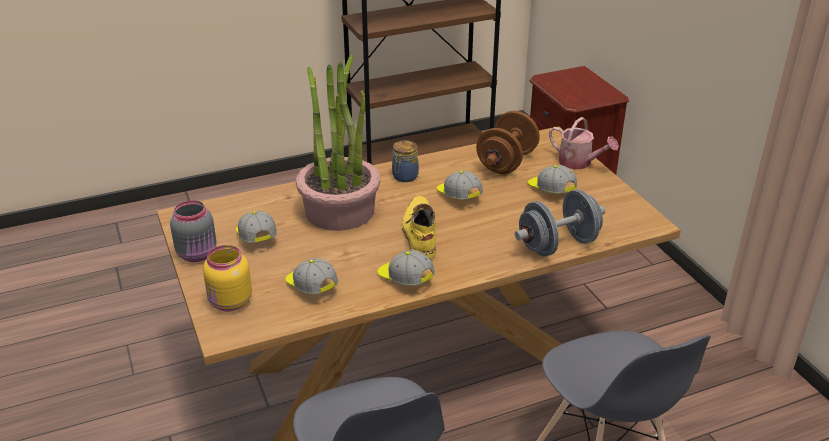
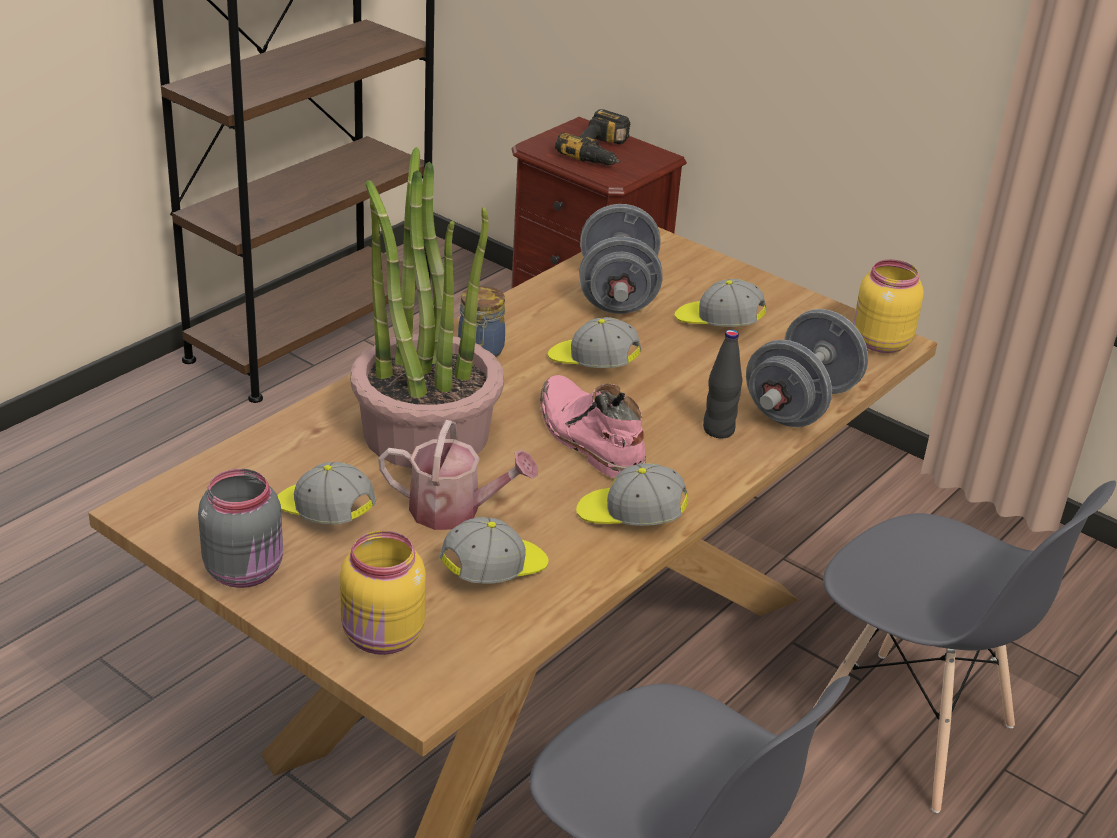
camera: 30 degrees left, 0 degrees up
cap [285,258,338,294] -> cap turned 120 degrees clockwise [440,517,549,583]
yellow boot [402,196,436,259] -> pink boot [540,375,646,478]
brown dumbbell [476,111,540,174] -> grey dumbbell [579,204,662,314]
watering can [549,117,619,170] -> watering can moved to [378,420,538,530]
none -> power drill [555,109,630,165]
none -> black bottle [703,330,742,438]
none -> yellow jar [853,259,924,353]

